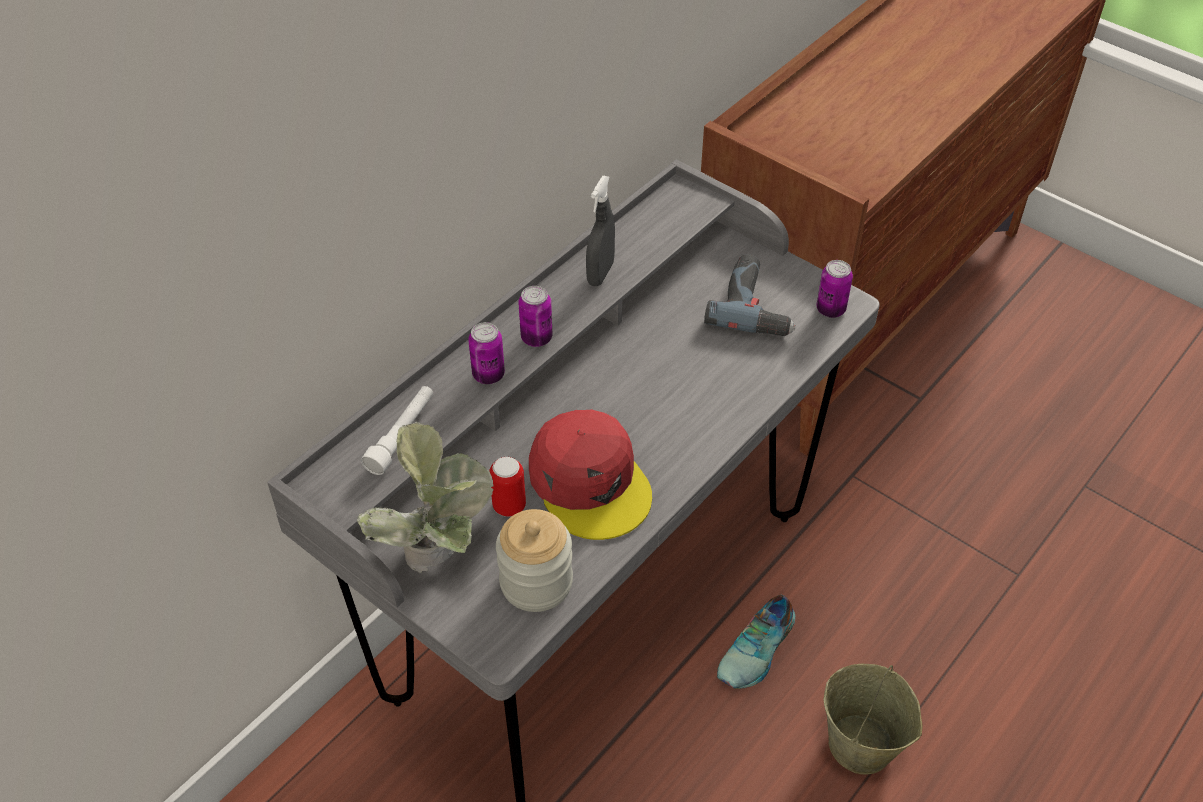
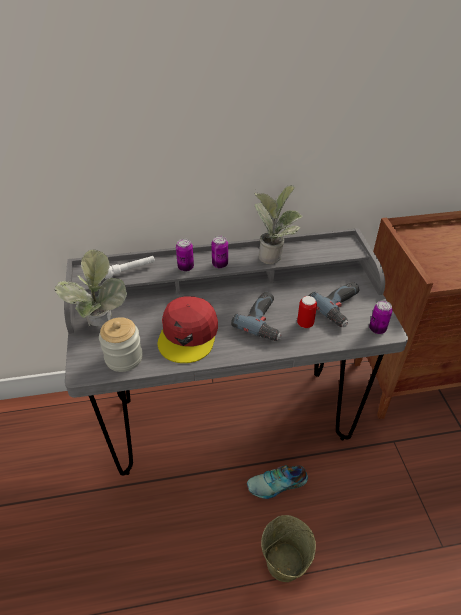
camera: 40 degrees right, 5 degrees down
can [489,457,526,517] -> can moved to [297,296,317,328]
grey spray bottle [586,176,615,286] -> potted plant [254,185,302,264]
none -> power drill [231,292,282,341]

